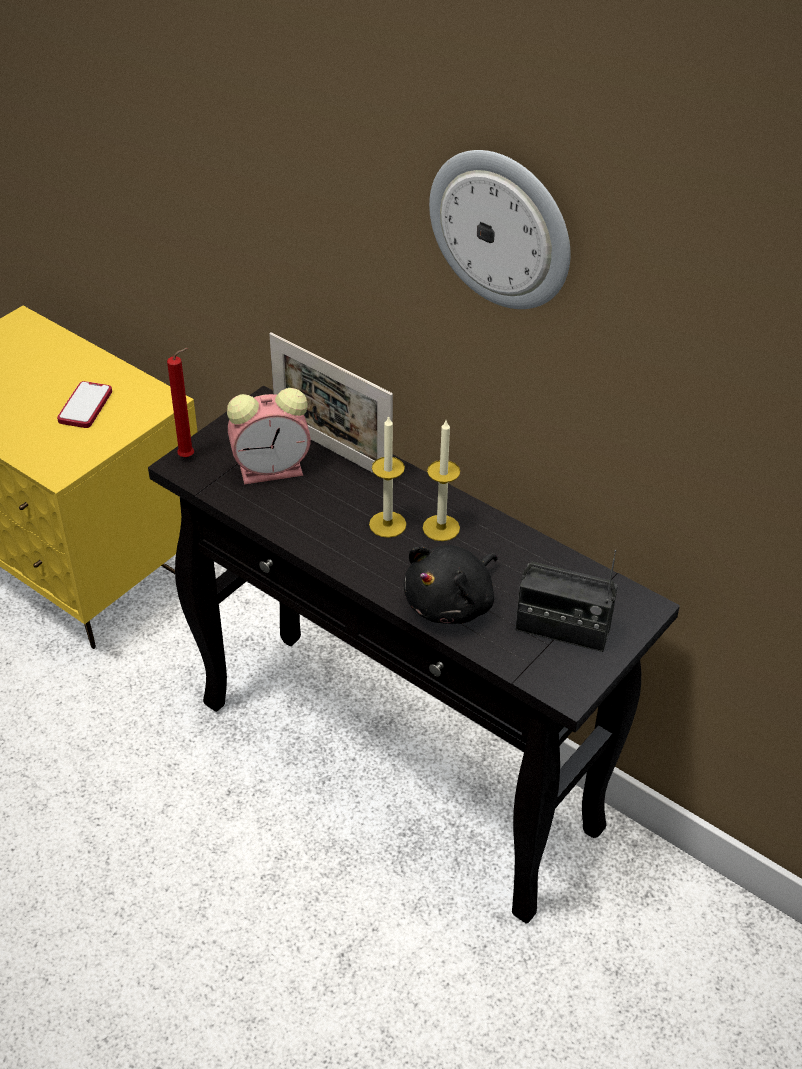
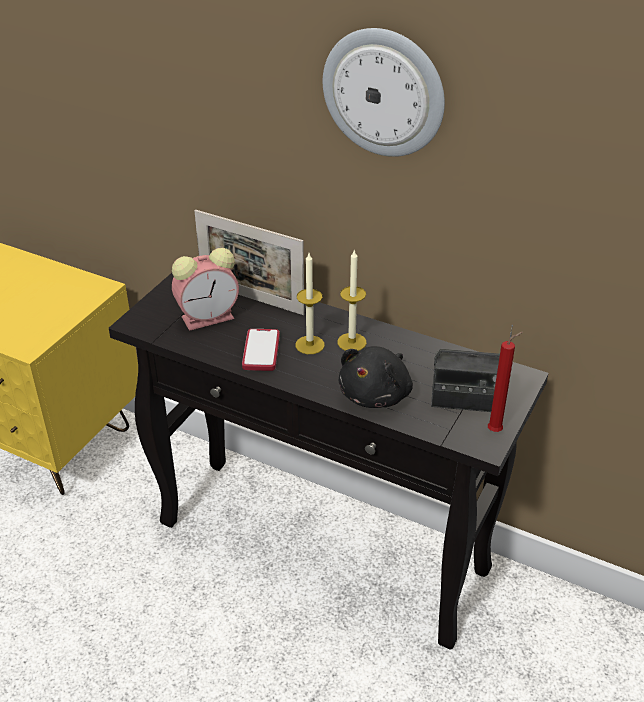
camera: 10 degrees left, 5 degrees down
phone [57,381,112,428] -> phone moved to [242,329,280,371]
red candle [167,348,194,457] -> red candle moved to [488,332,523,432]

